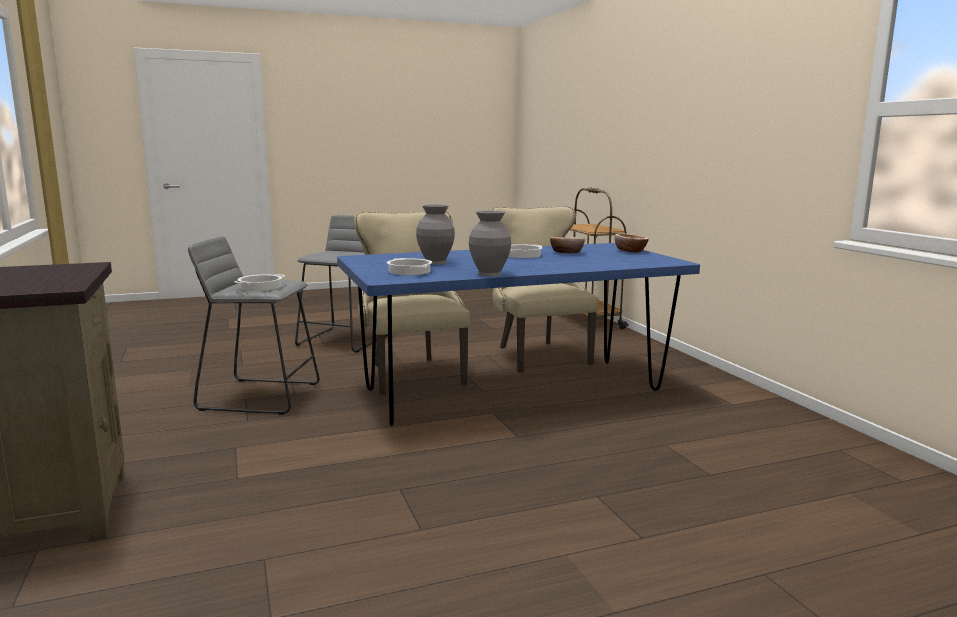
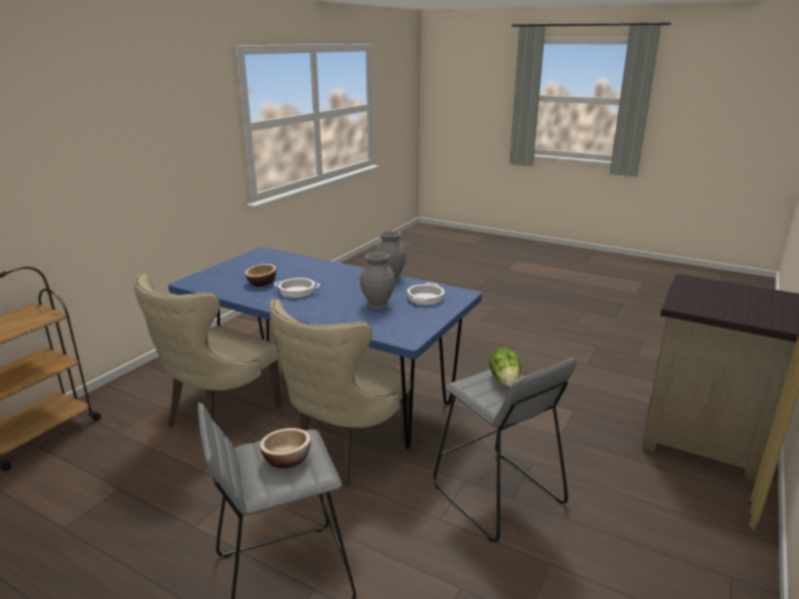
camera: 130 degrees left, 10 degrees up
cooking pot [234,274,285,291] -> lettuce [489,347,521,387]
bowl [615,233,648,252] -> bowl moved to [260,428,311,468]

